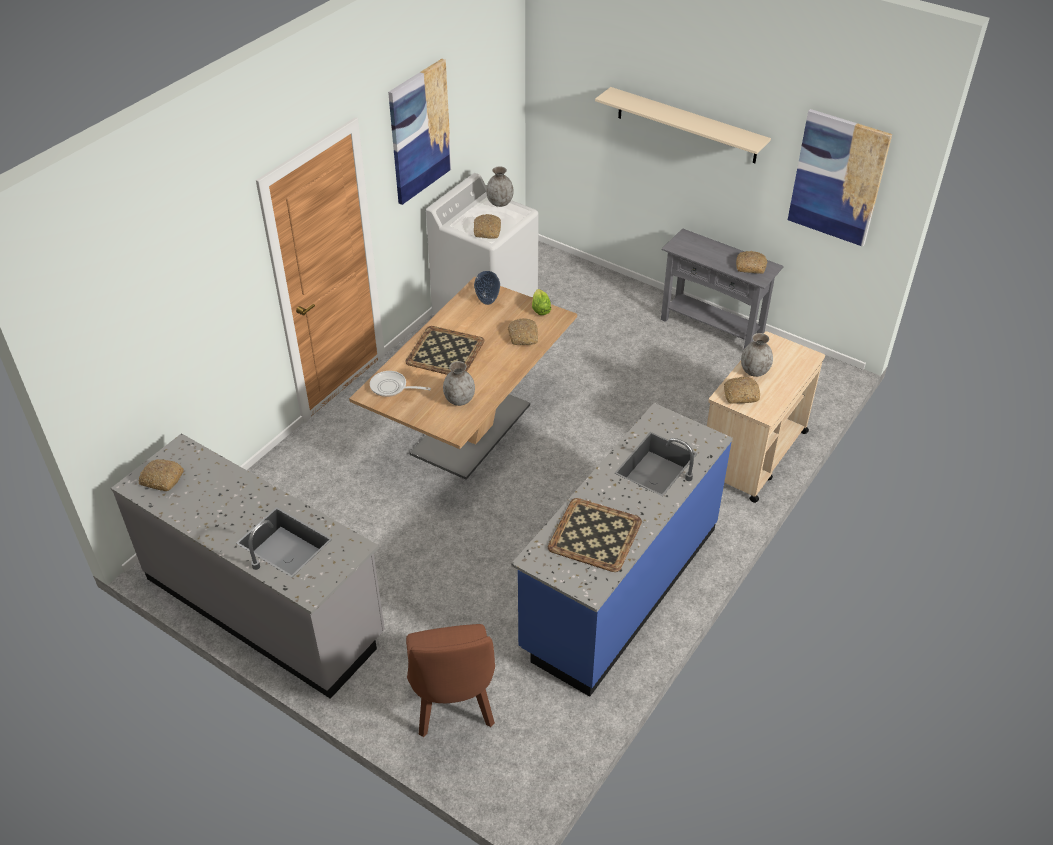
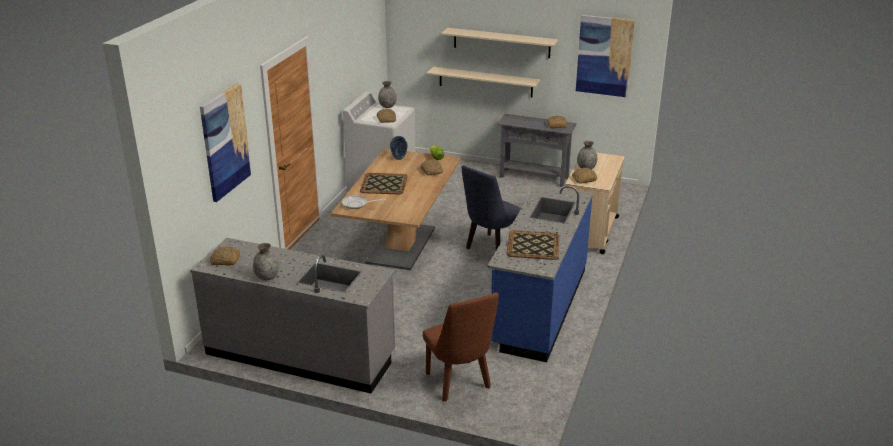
camera: 15 degrees left, 15 degrees down
picture [388,59,451,205] -> picture moved to [200,83,252,202]
grey vase [443,361,475,406] -> grey vase moved to [253,243,279,280]
none -> beige shelf [427,67,541,97]
none -> blue chair [462,165,521,250]

